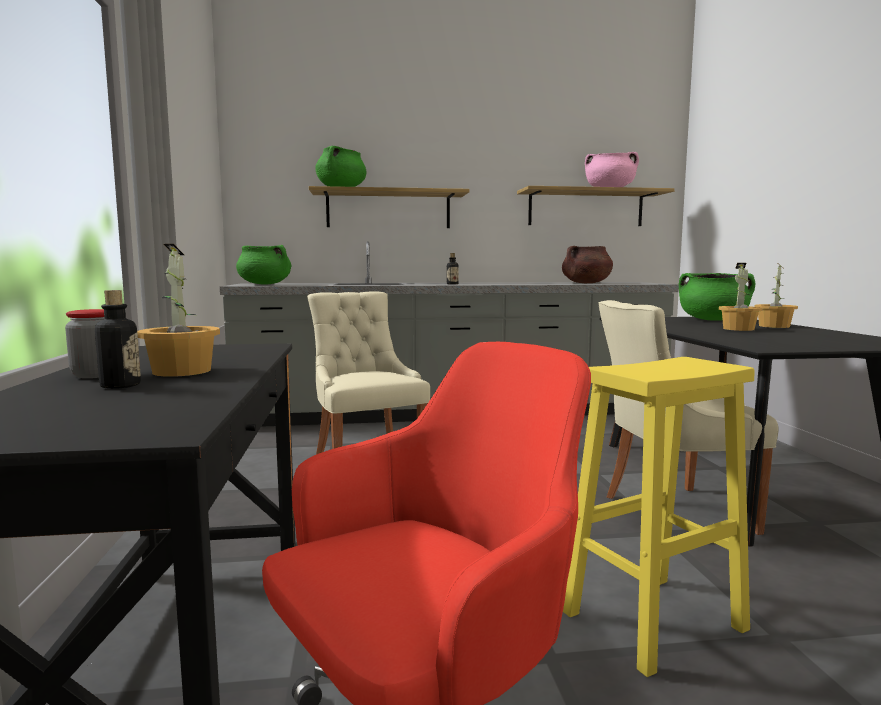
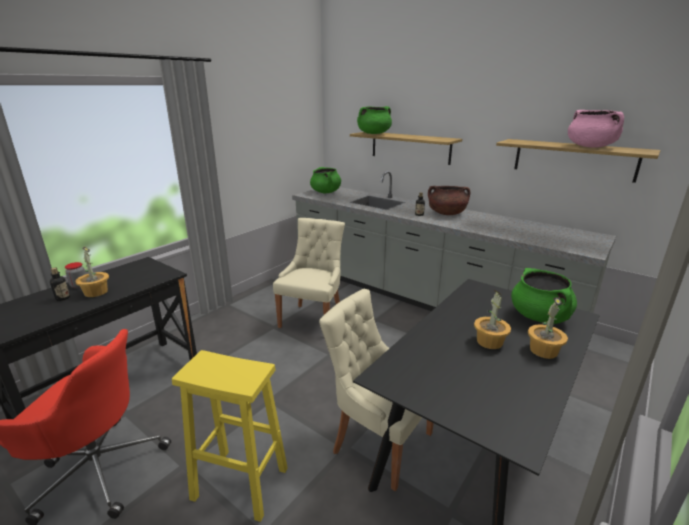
camera: 45 degrees right, 15 degrees up
brown cooking pot [562,246,613,283] -> brown cooking pot moved to [428,186,470,215]

